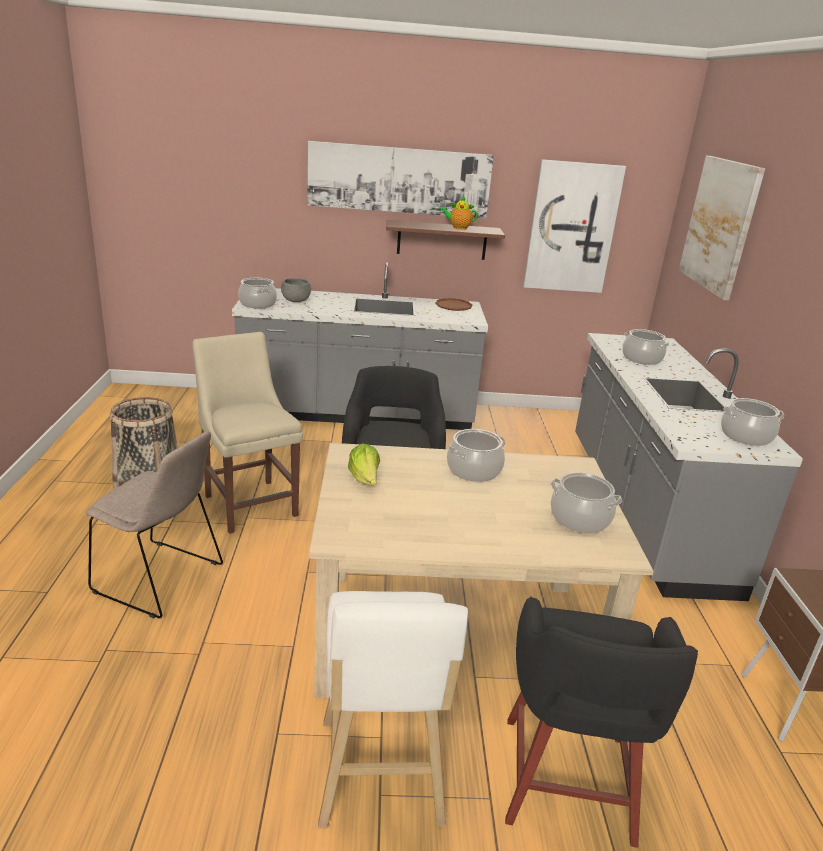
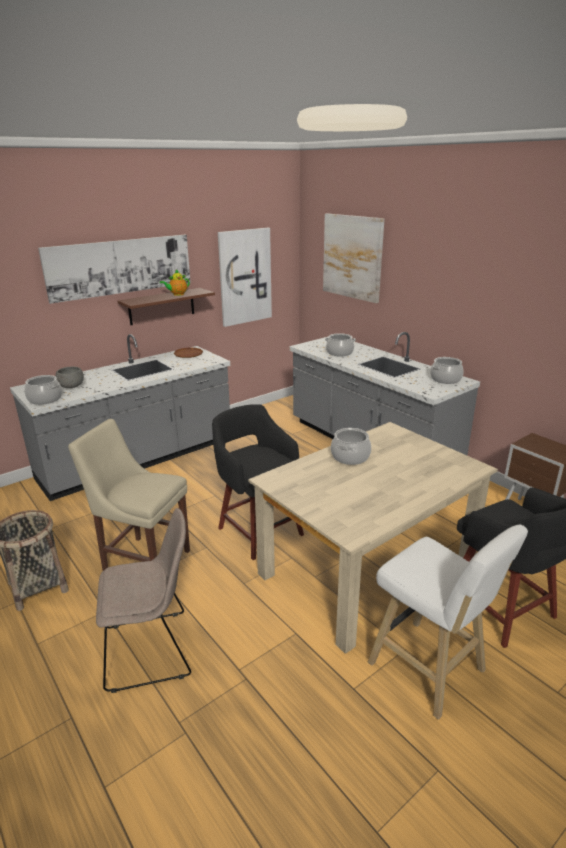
camera: 35 degrees left, 0 degrees up
lettuce [348,443,380,485] -> none
cooking pot [551,472,622,533] -> none

